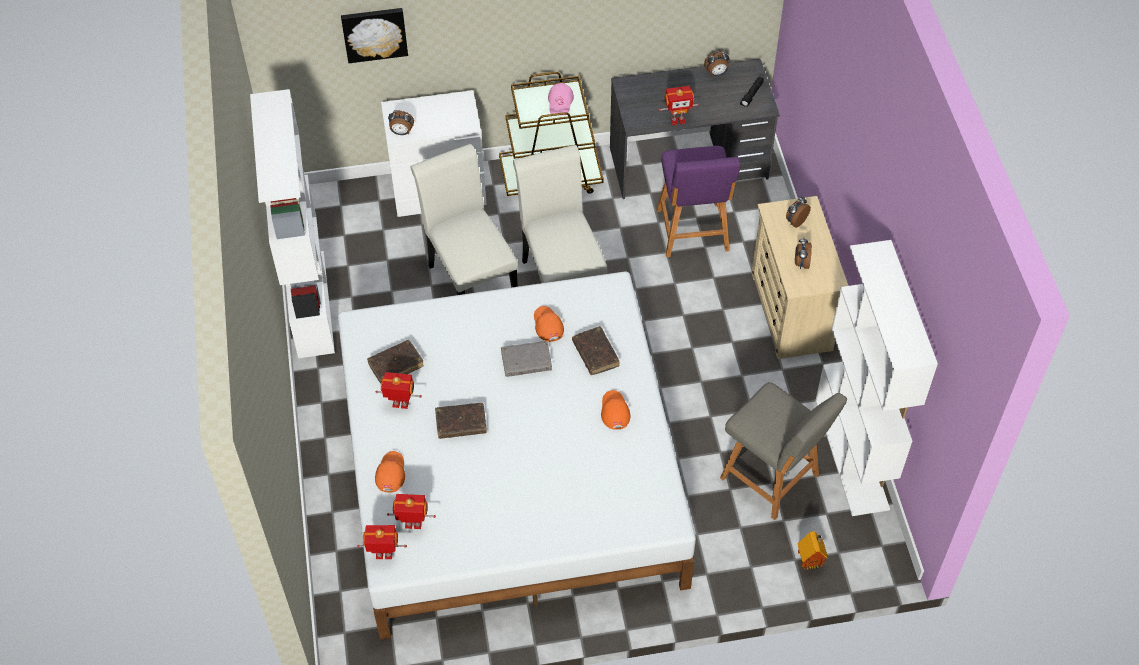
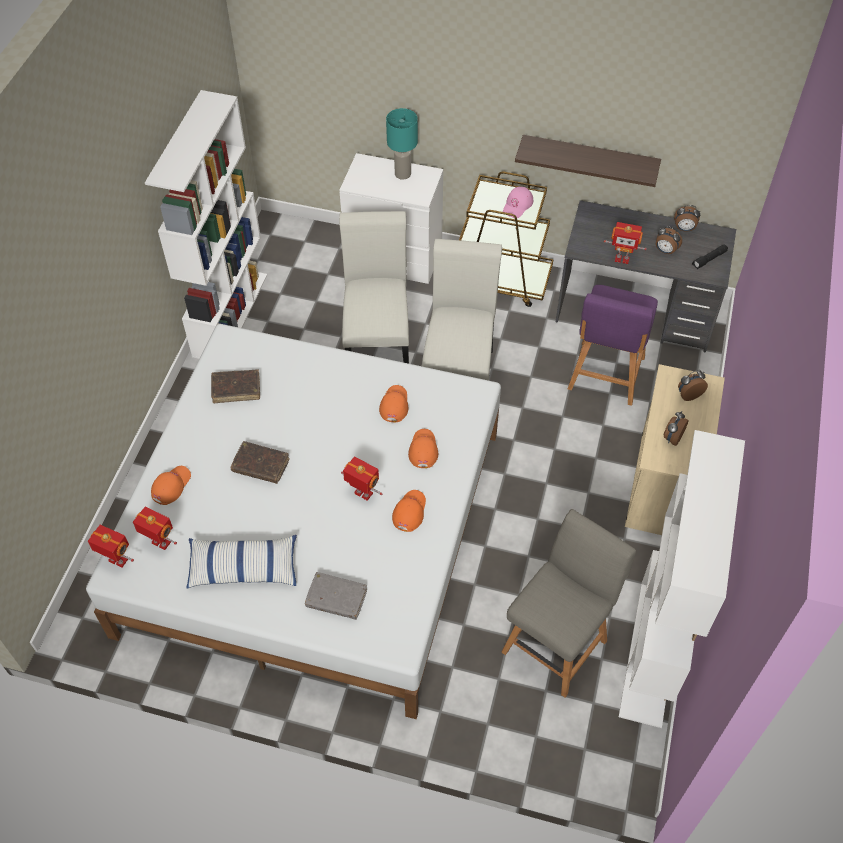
camera: 25 degrees right, 0 degrees up
picture [341,8,408,63] -> none
toy robot [376,372,422,409] -> toy robot moved to [341,456,382,501]
alarm clock [388,110,414,135] -> alarm clock moved to [656,226,682,255]
grey book [501,341,552,377] -> grey book moved to [305,572,367,620]
brown book [572,326,619,375] -> orange cap [408,429,438,468]
grey chair [720,382,847,520] -> grey chair turned 120 degrees counterclockwise [502,509,636,698]
toy house [798,531,828,570] -> none
none -> pillow [187,535,297,589]
none -> turquoise table lamp [386,108,418,180]
none -> shelf [515,135,661,187]

